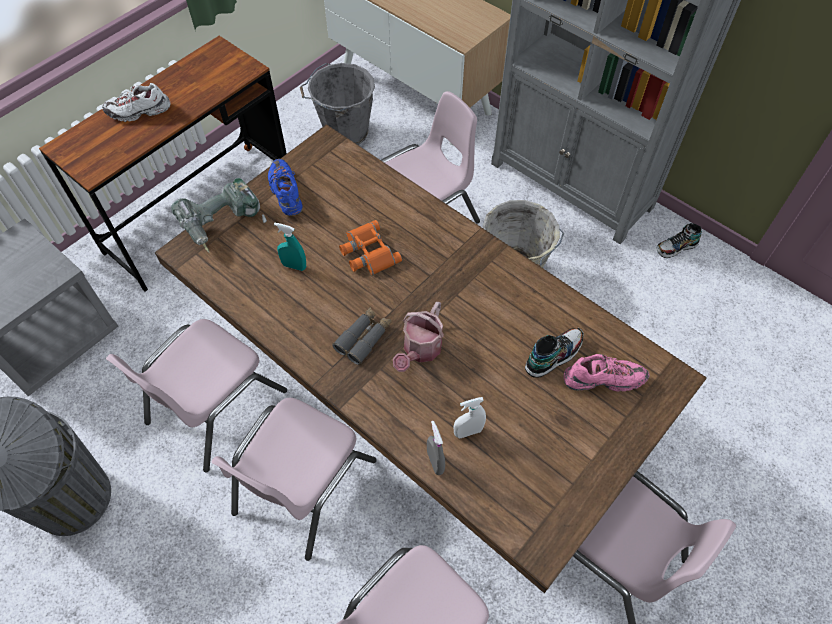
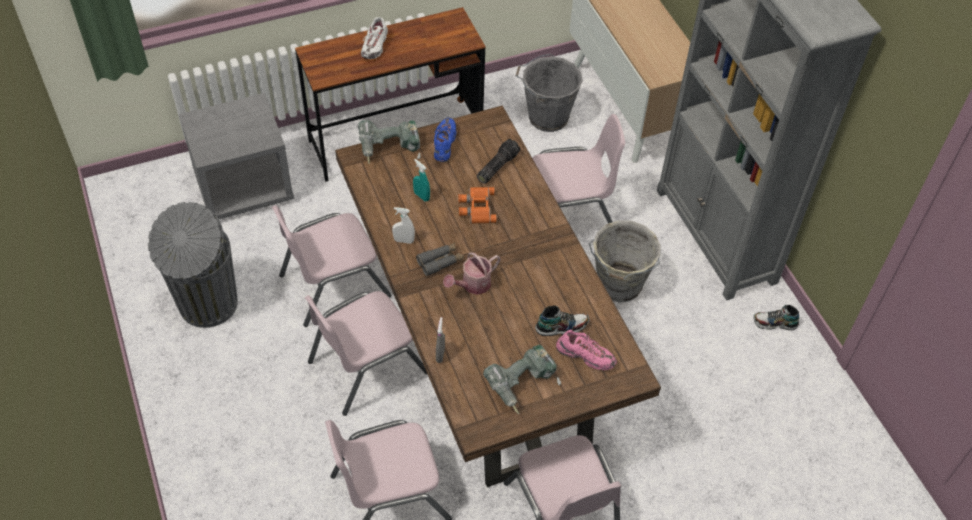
camera: 25 degrees right, 5 degrees down
white shoe [102,83,171,122] -> white shoe turned 90 degrees counterclockwise [361,17,388,59]
white spray bottle [454,397,486,438] -> white spray bottle moved to [392,207,415,244]
none -> flashlight [477,139,520,184]
none -> power drill [483,345,561,414]

